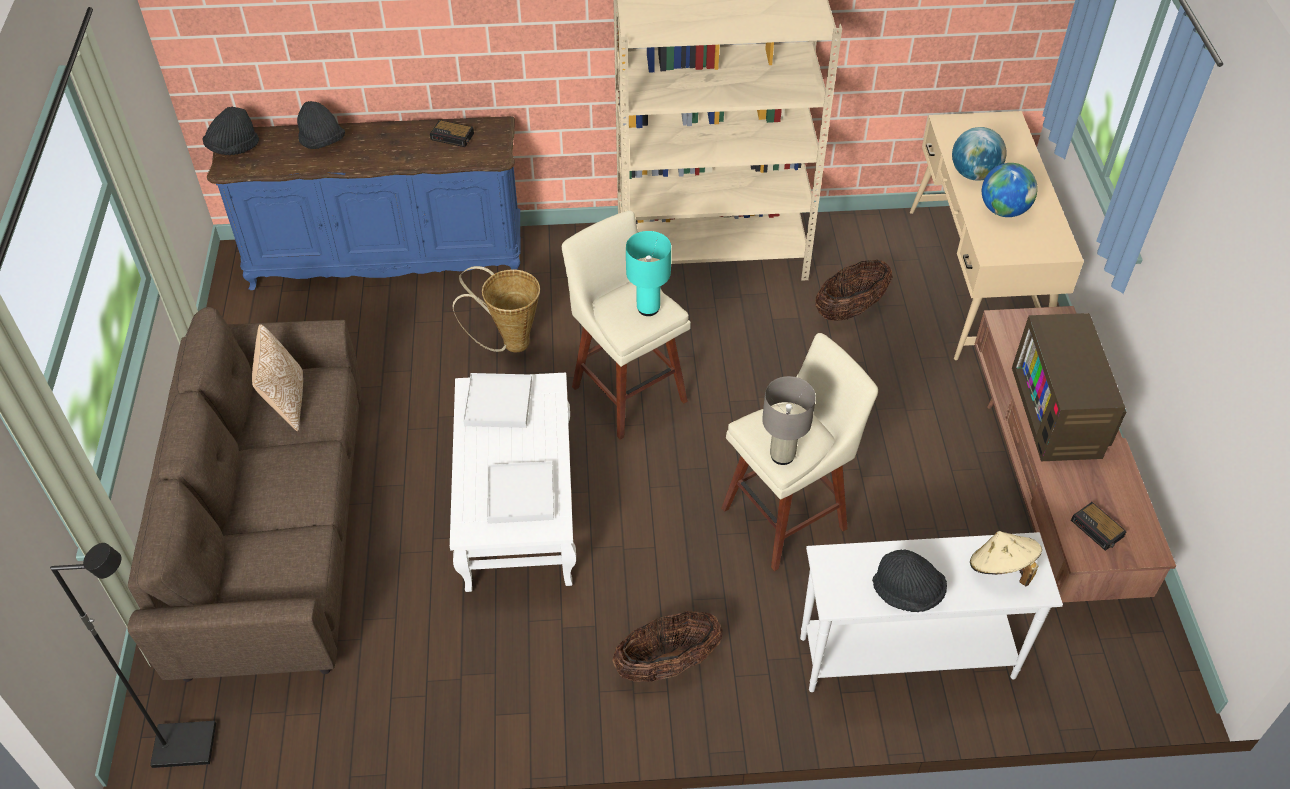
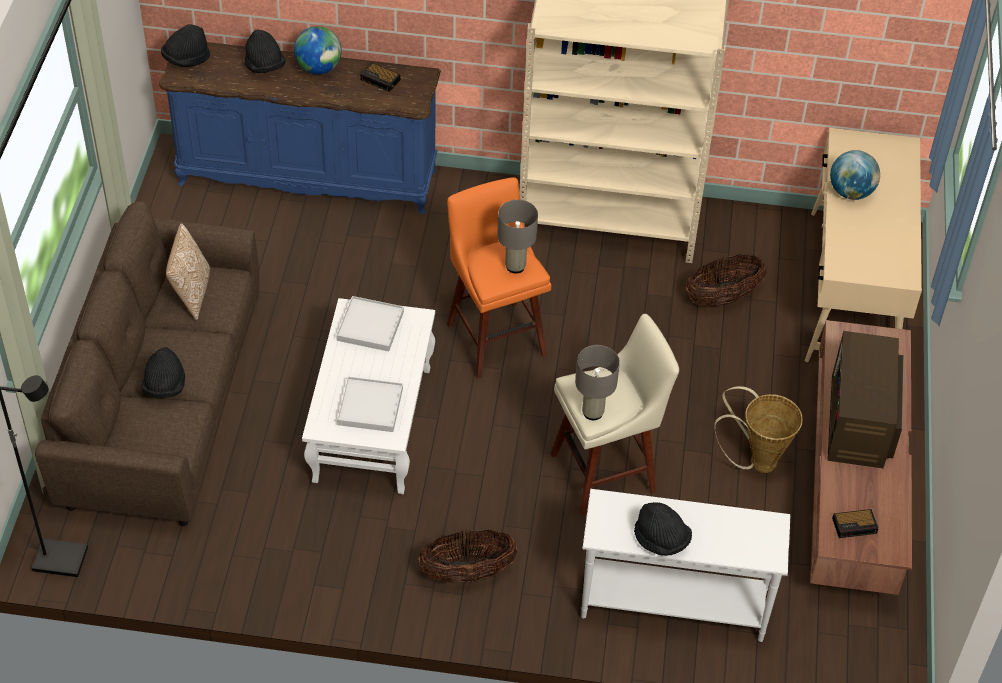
camera: 10 degrees right, 0 degrees up
basket [452,266,540,352] -> basket moved to [714,386,803,473]
beige stool [562,210,691,440] -> orange stool [447,177,551,379]
turquoise table lamp [626,231,671,316] -> grey table lamp [497,200,538,274]
beige hat [970,531,1042,586] -> none
globe [982,163,1038,217] -> globe moved to [294,26,342,74]
alarm clock [1071,502,1127,551] -> alarm clock turned 75 degrees counterclockwise [832,509,878,538]
none -> black hat [141,347,185,398]

